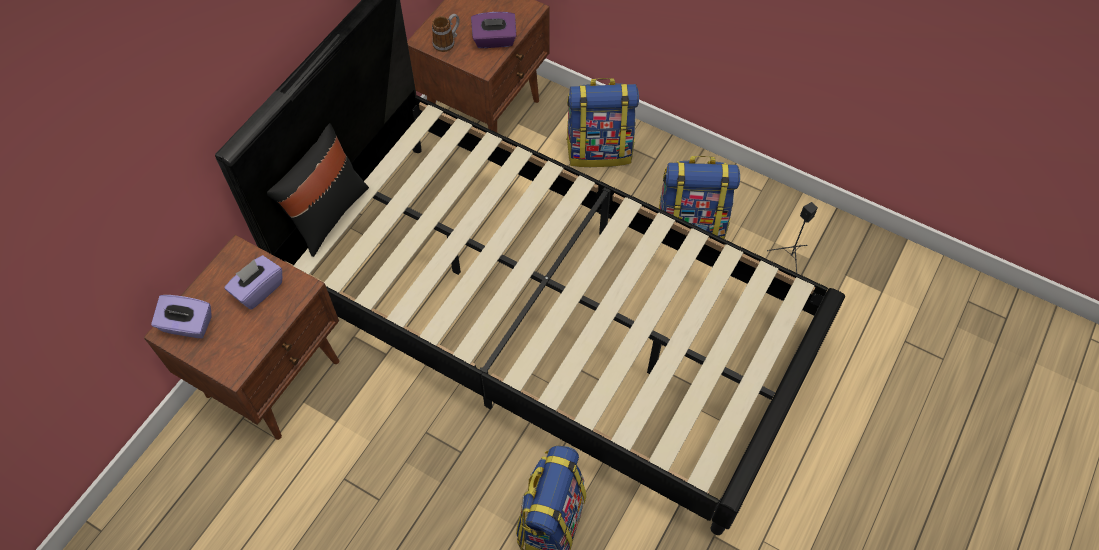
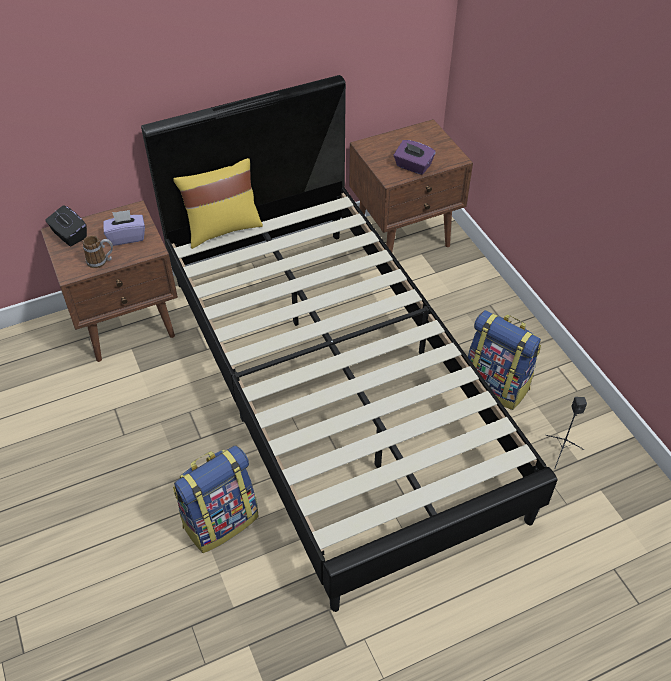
camera: 35 degrees right, 10 degrees down
purple tissue box [151,295,212,338] -> black tissue box [45,205,87,246]
black pillow [267,123,369,257] -> yellow pillow [173,158,263,249]
mug [432,14,460,52] -> mug moved to [83,235,113,268]
backpack [567,78,639,167] -> none

